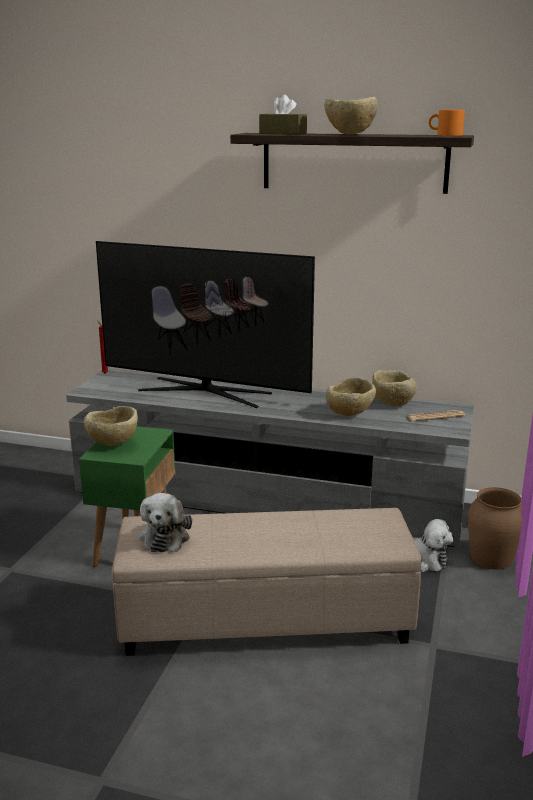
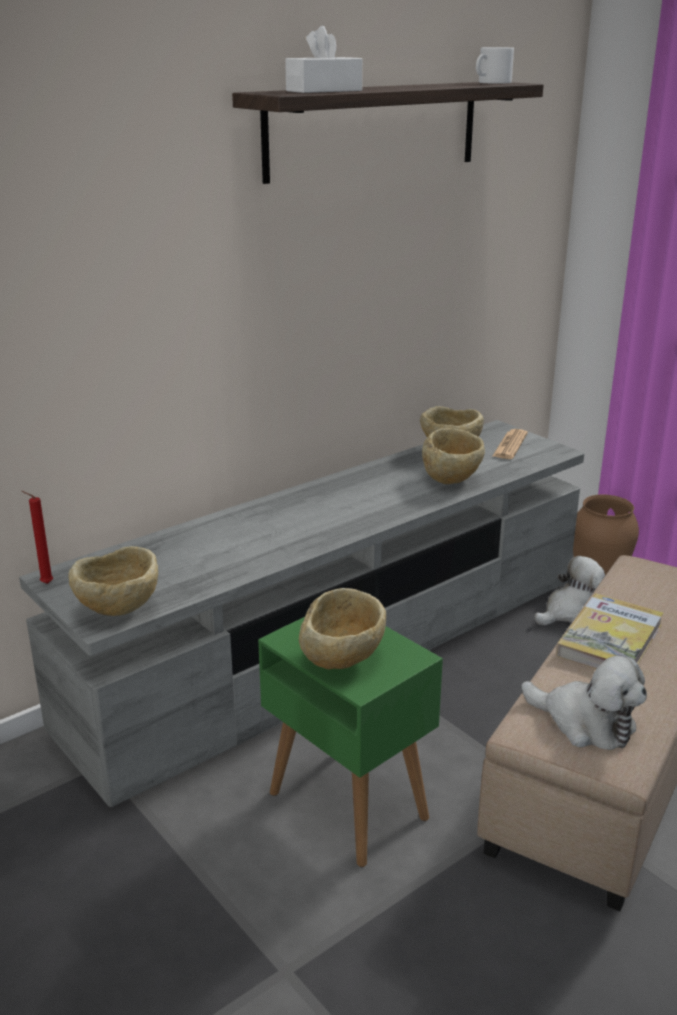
camera: 55 degrees left, 5 degrees up
television [96,241,315,408] -> none
brown tissue box [259,95,307,135] -> white tissue box [285,26,362,93]
beige bowl [324,97,377,134] -> beige bowl moved to [69,546,158,616]
orange mug [429,110,465,136] -> white mug [476,47,514,84]
none -> book [556,593,664,669]

